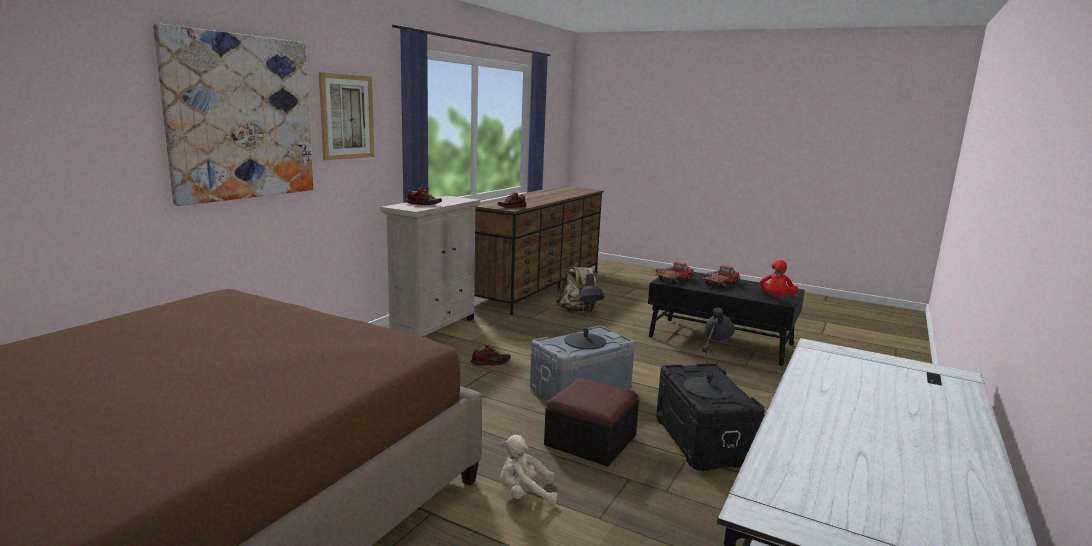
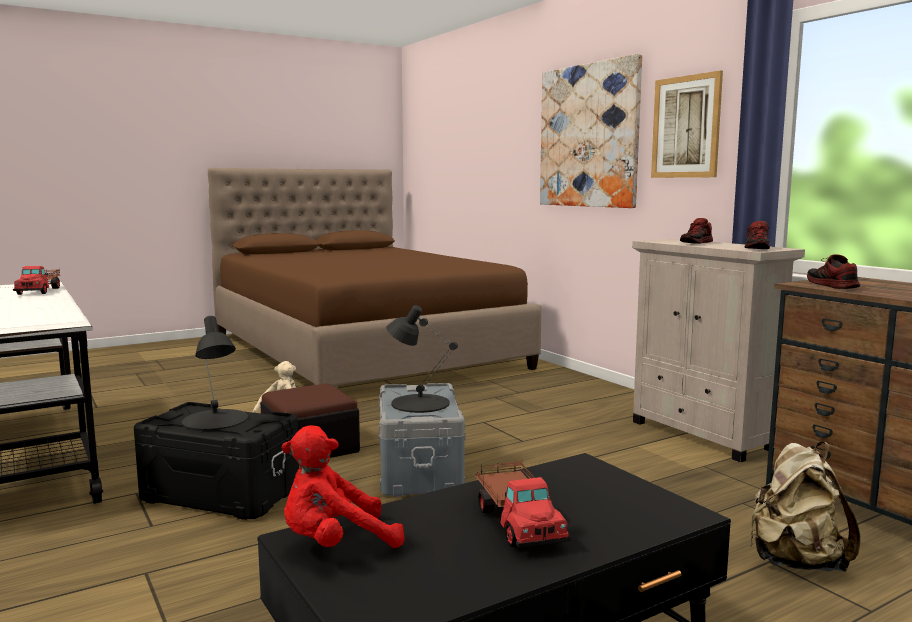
camera: 120 degrees right, 5 degrees down
shoe [471,345,511,366] -> shoe moved to [745,221,770,249]
toy truck [656,261,695,284] -> toy truck moved to [13,266,60,295]
red plush toy [760,260,798,295] -> red plush toy turned 75 degrees counterclockwise [281,425,405,548]

